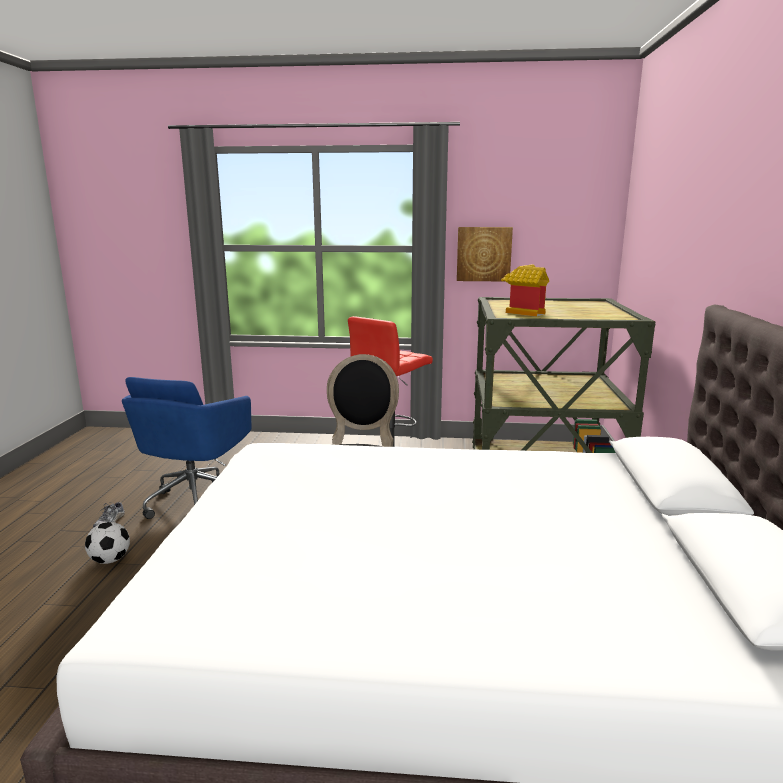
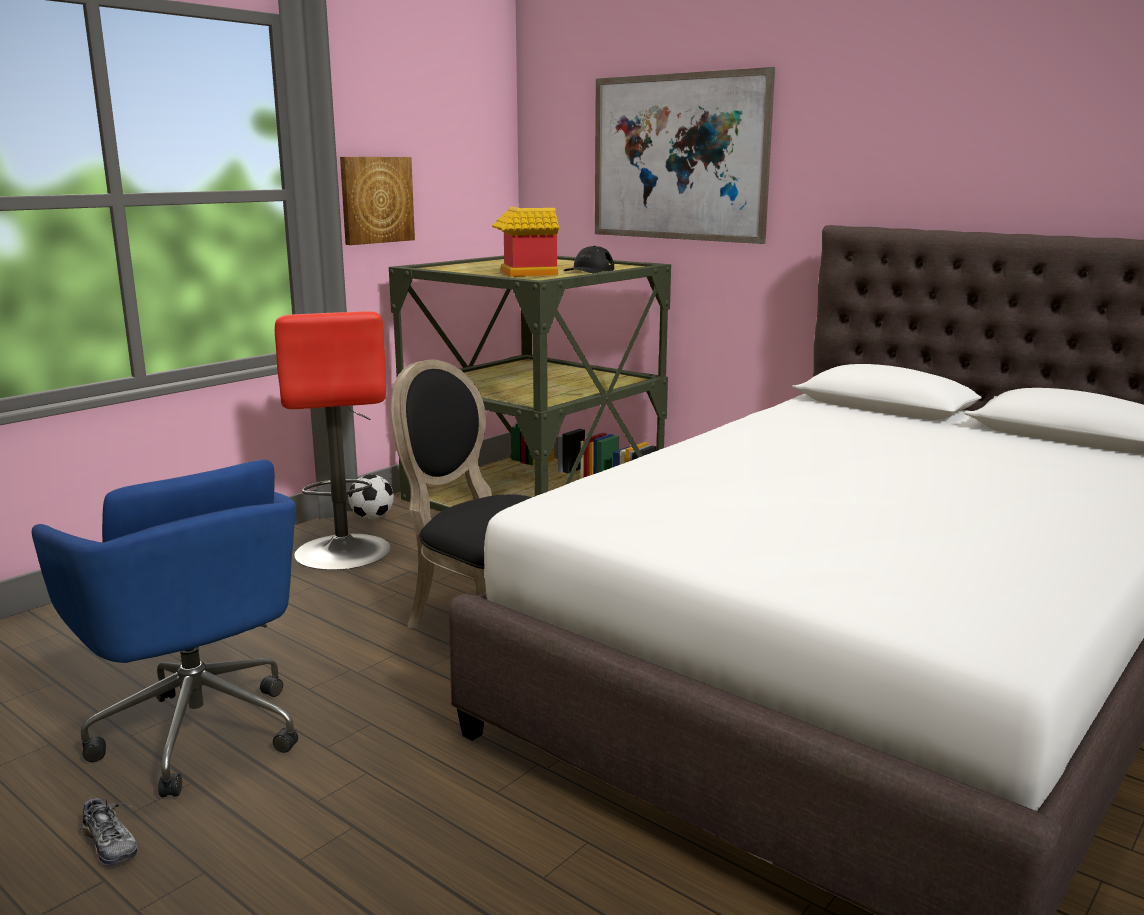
camera: 55 degrees left, 0 degrees up
football [85,522,130,564] -> football moved to [348,475,394,519]
none -> black cap [564,246,614,273]
none -> picture [595,67,775,244]

